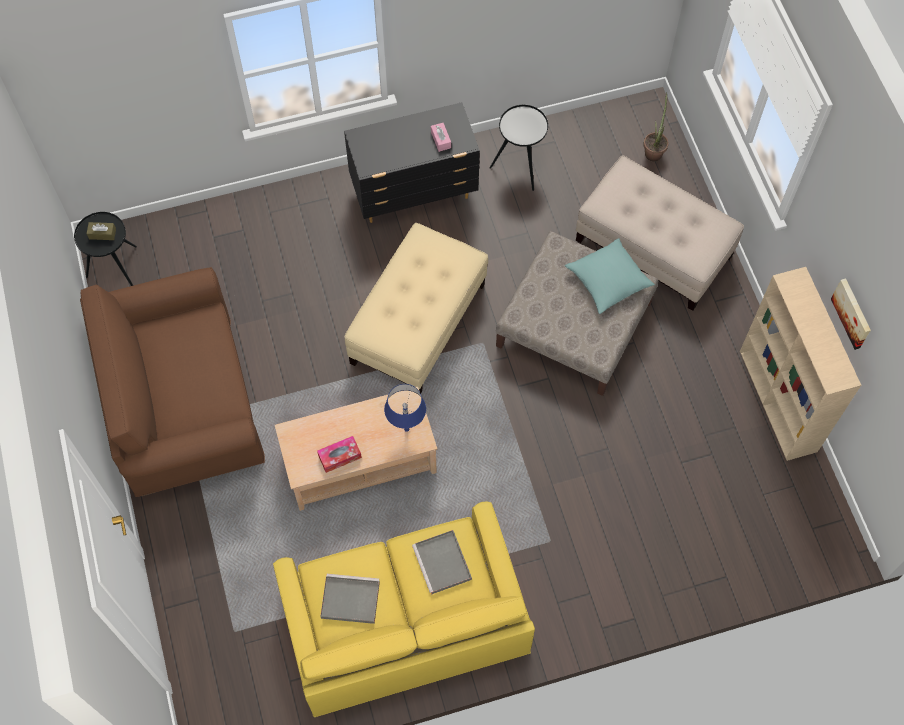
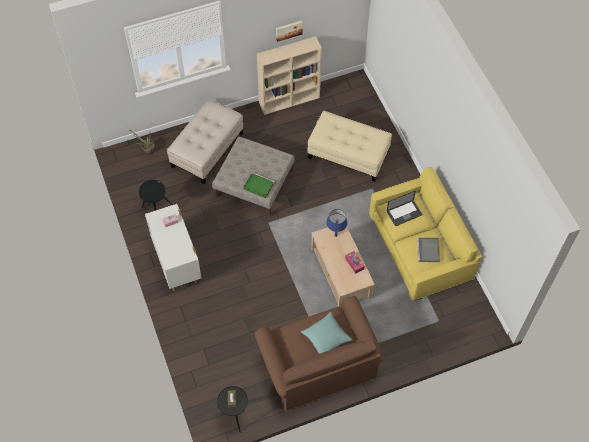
camera: 95 degrees left, 5 degrees down
black dresser [344,102,480,223] -> white dresser [145,204,202,290]
beige ottoman [344,223,488,394] -> beige ottoman moved to [307,111,392,182]
grey tray [412,530,472,595] -> laptop [387,191,422,226]
turquoise pillow [565,238,655,314] -> turquoise pillow moved to [301,312,352,354]
none -> green tray [243,172,275,198]

